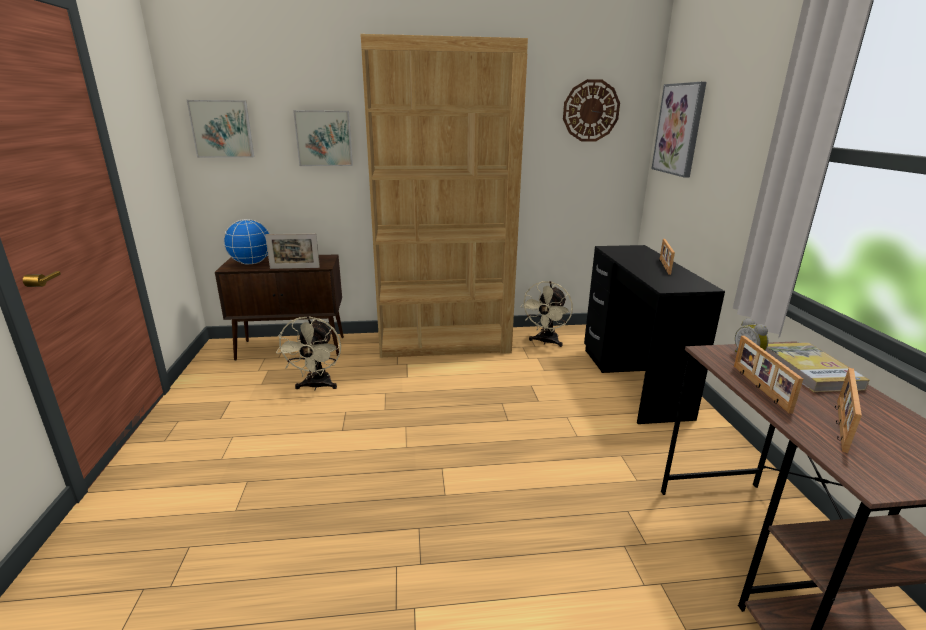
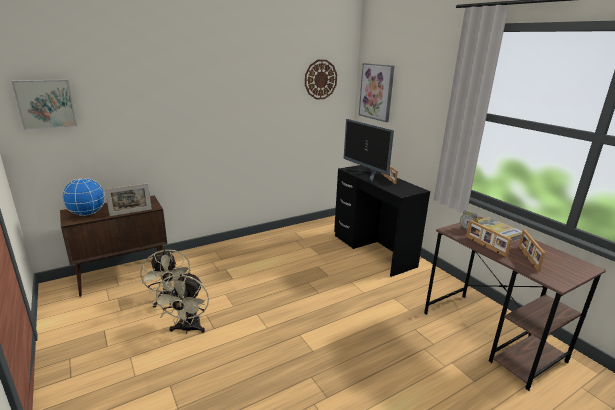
camera: 25 degrees left, 0 degrees up
picture [293,110,353,166] -> none
brown bookcase [360,34,528,358] -> none
beige fan [520,281,573,347] -> beige fan moved to [153,272,209,334]
none -> monitor [343,119,394,181]

